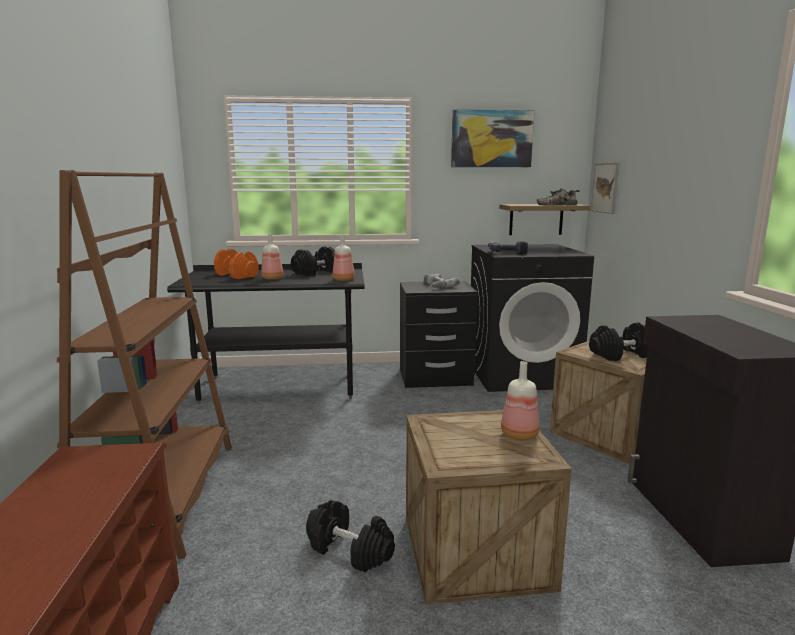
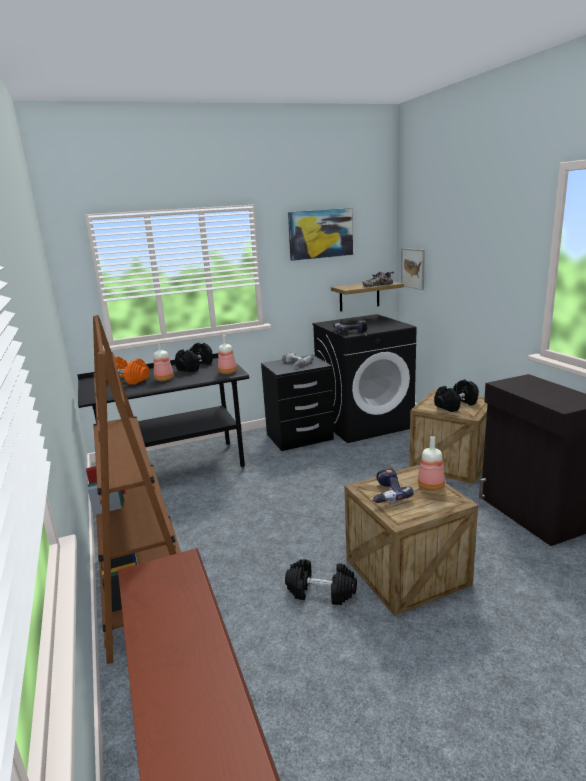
camera: 15 degrees left, 5 degrees up
none -> power drill [373,469,414,503]

